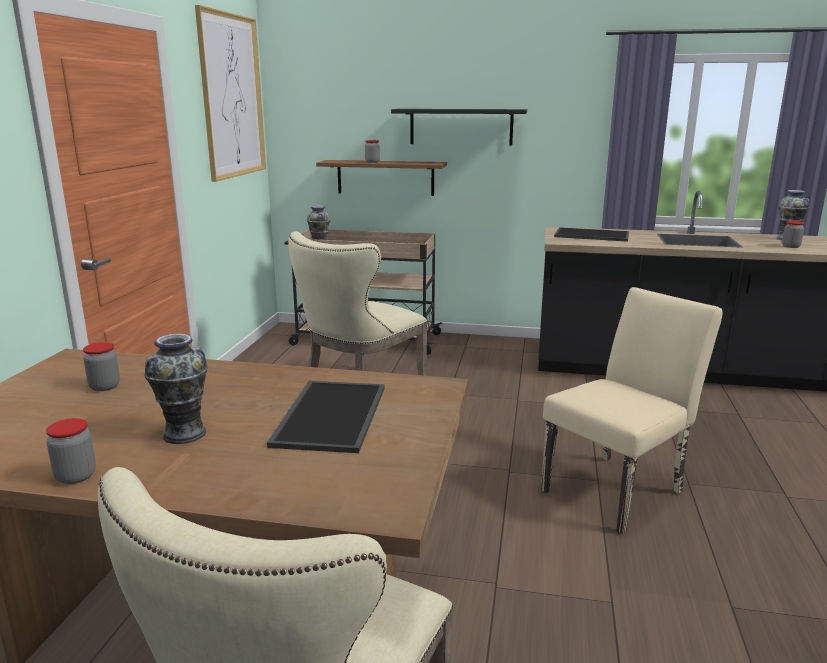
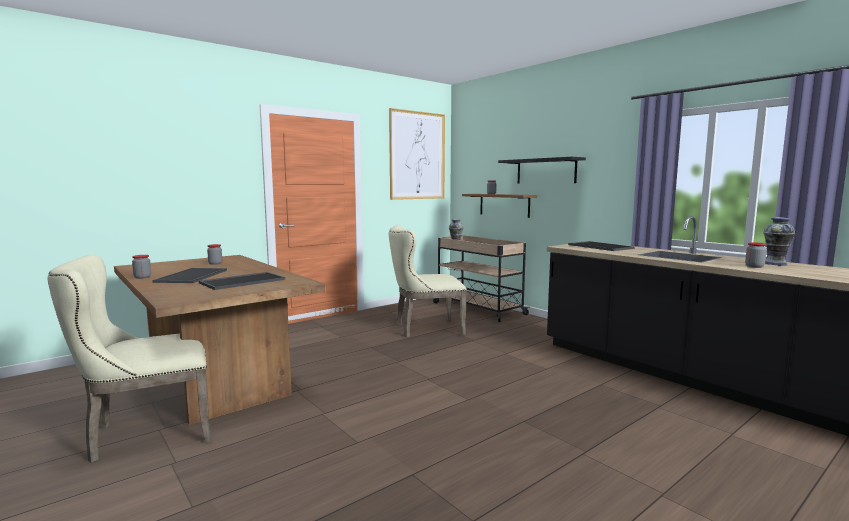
camera: 40 degrees right, 10 degrees down
vase [145,334,208,444] -> tray [152,268,227,283]
beige chair [541,287,723,534] -> none

